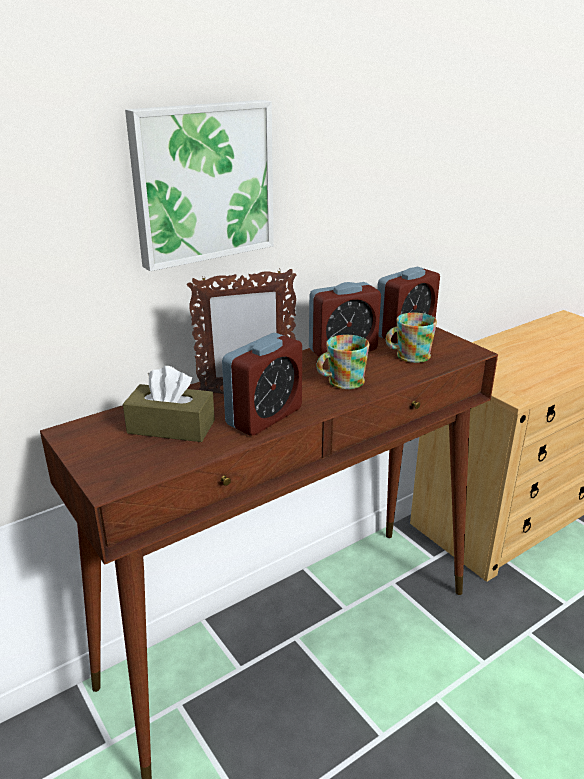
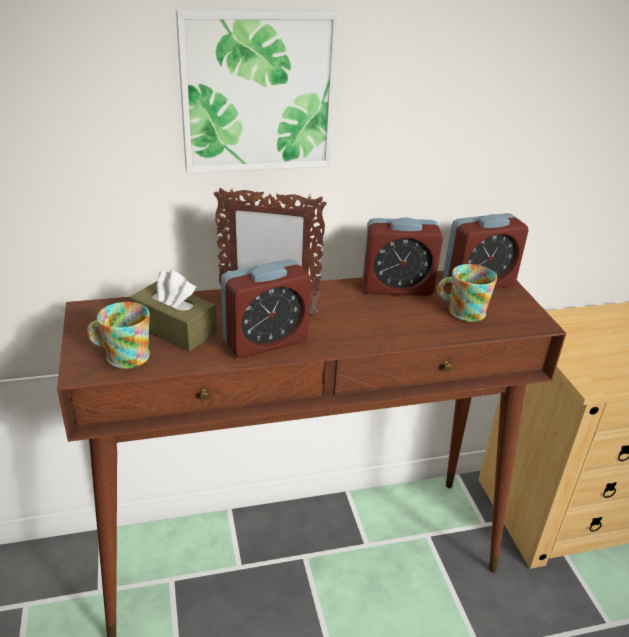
camera: 20 degrees right, 5 degrees up
mug [316,335,369,389] -> mug moved to [87,302,150,369]

